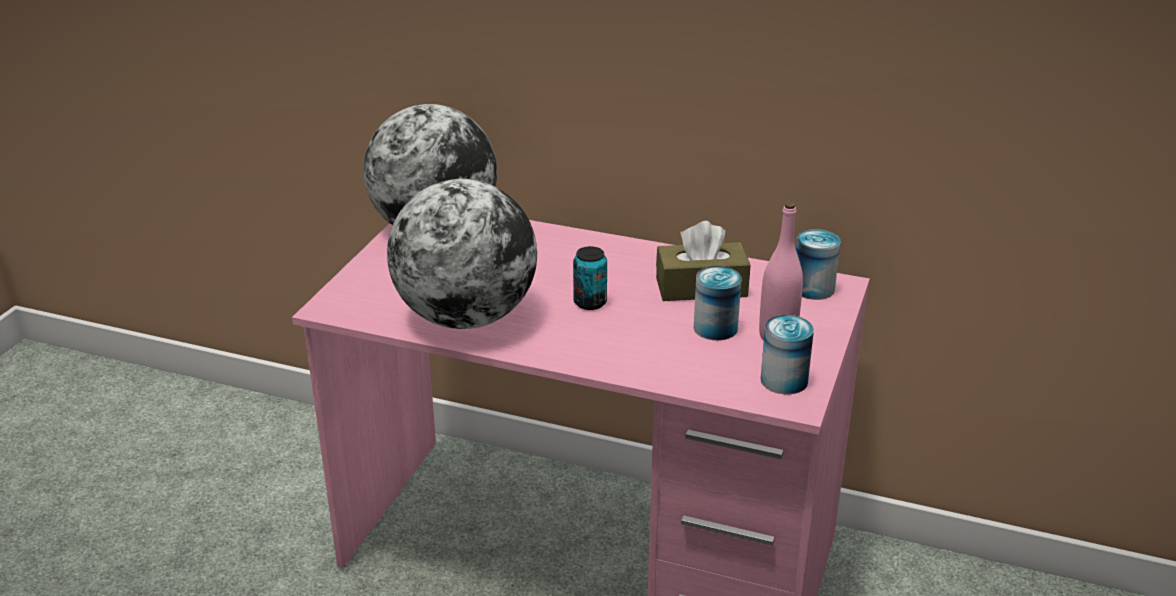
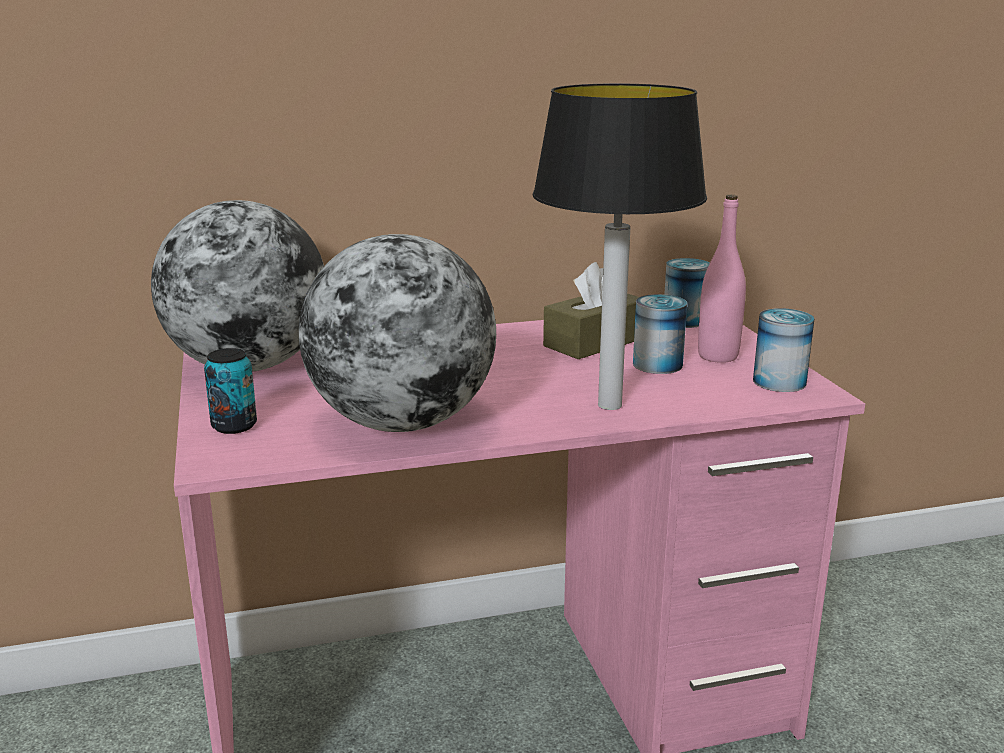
camera: 35 degrees left, 10 degrees down
can [573,246,607,310] -> can moved to [204,348,257,434]
none -> table lamp [532,83,707,410]

